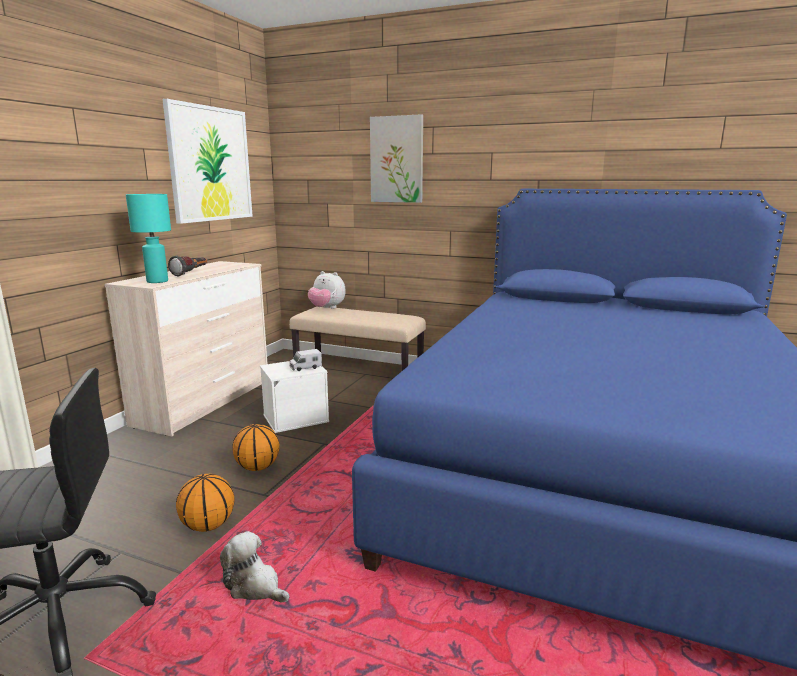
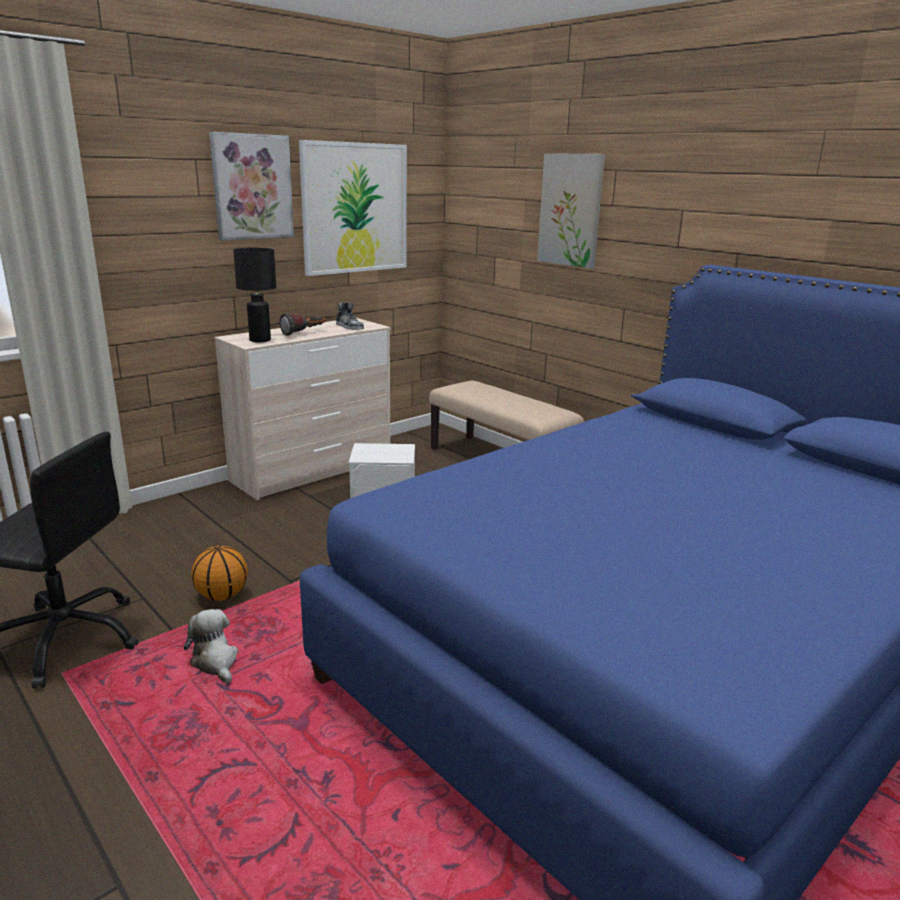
camera: 25 degrees right, 5 degrees up
turquoise table lamp [126,194,171,283] -> black table lamp [233,248,276,342]
basketball [232,424,280,471] -> none
toy truck [289,349,322,371] -> none
plush toy [308,271,346,309] -> none
none -> picture [209,132,294,241]
none -> shoe [336,303,364,330]

